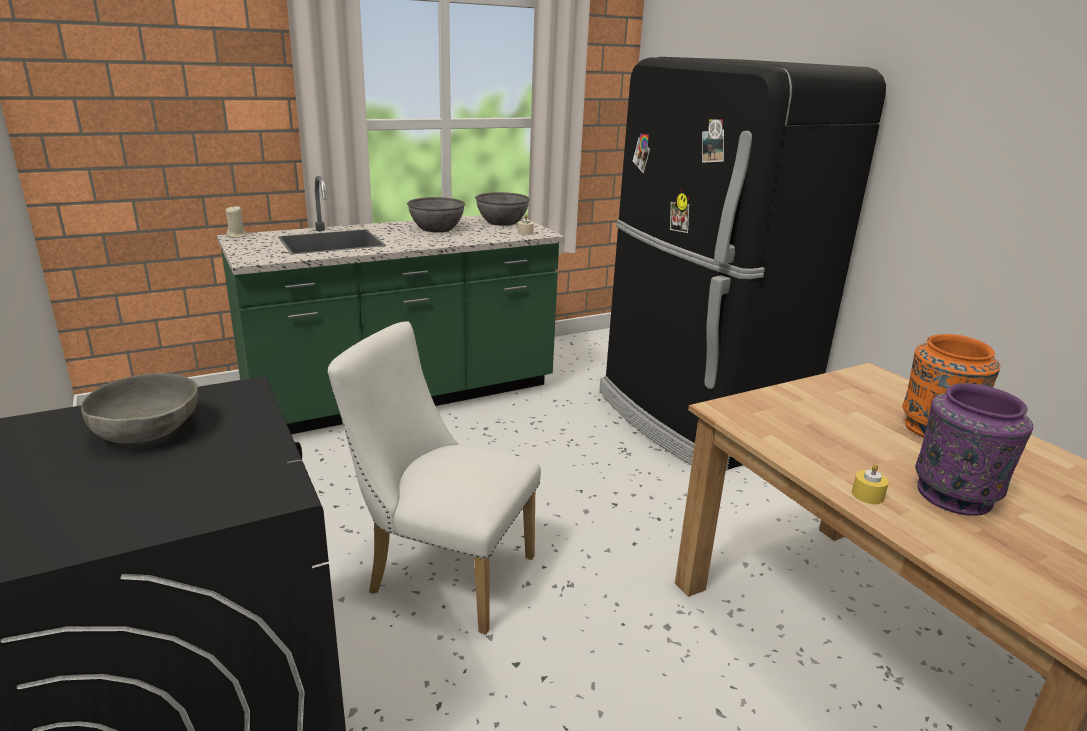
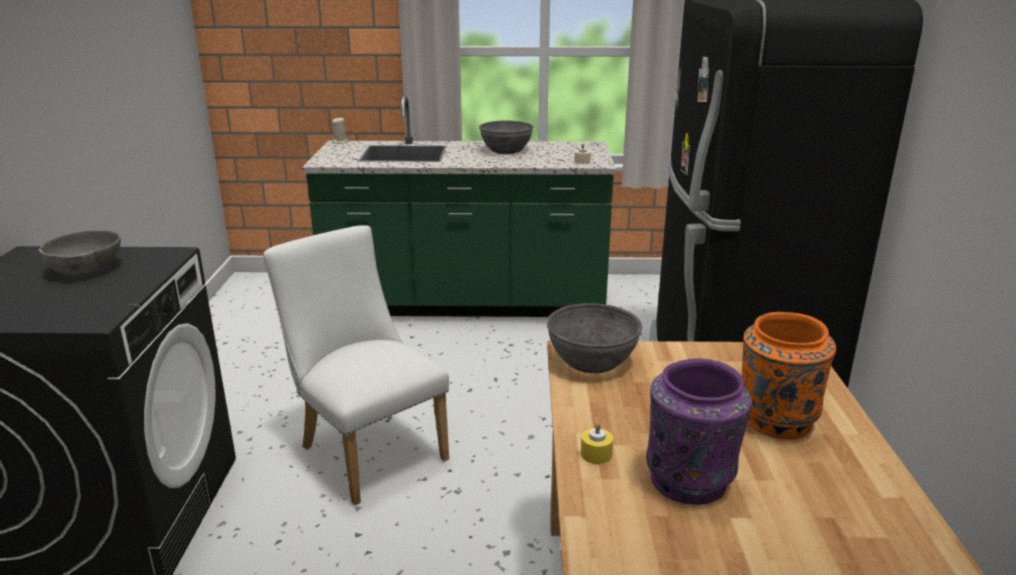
camera: 30 degrees right, 0 degrees up
grey bowl [475,192,530,226] -> grey bowl moved to [546,303,642,373]

